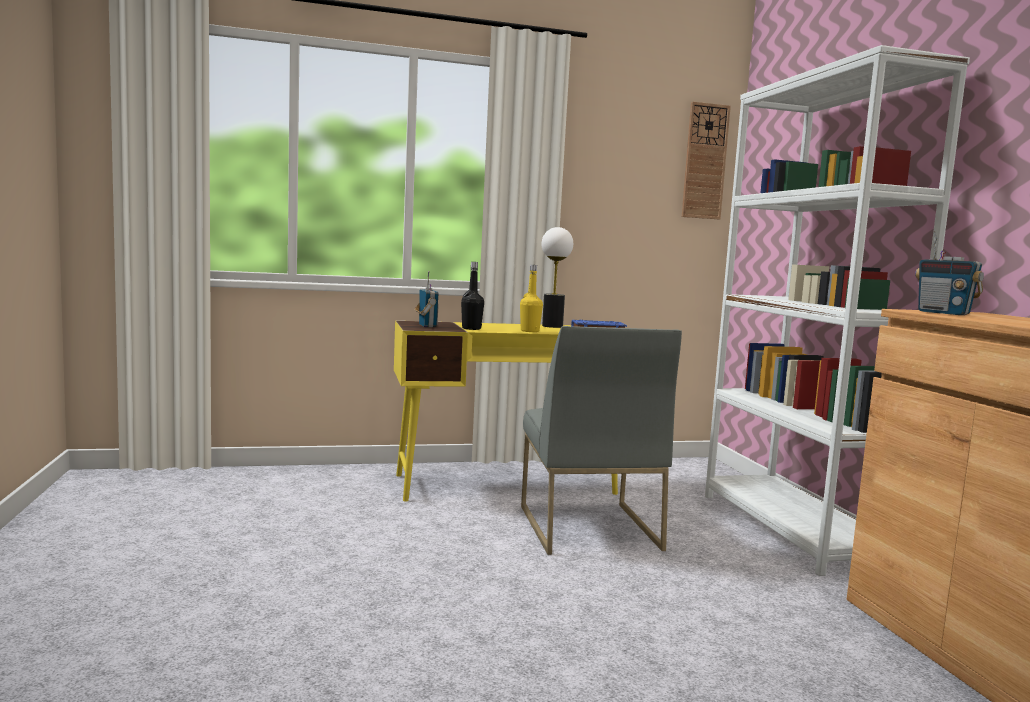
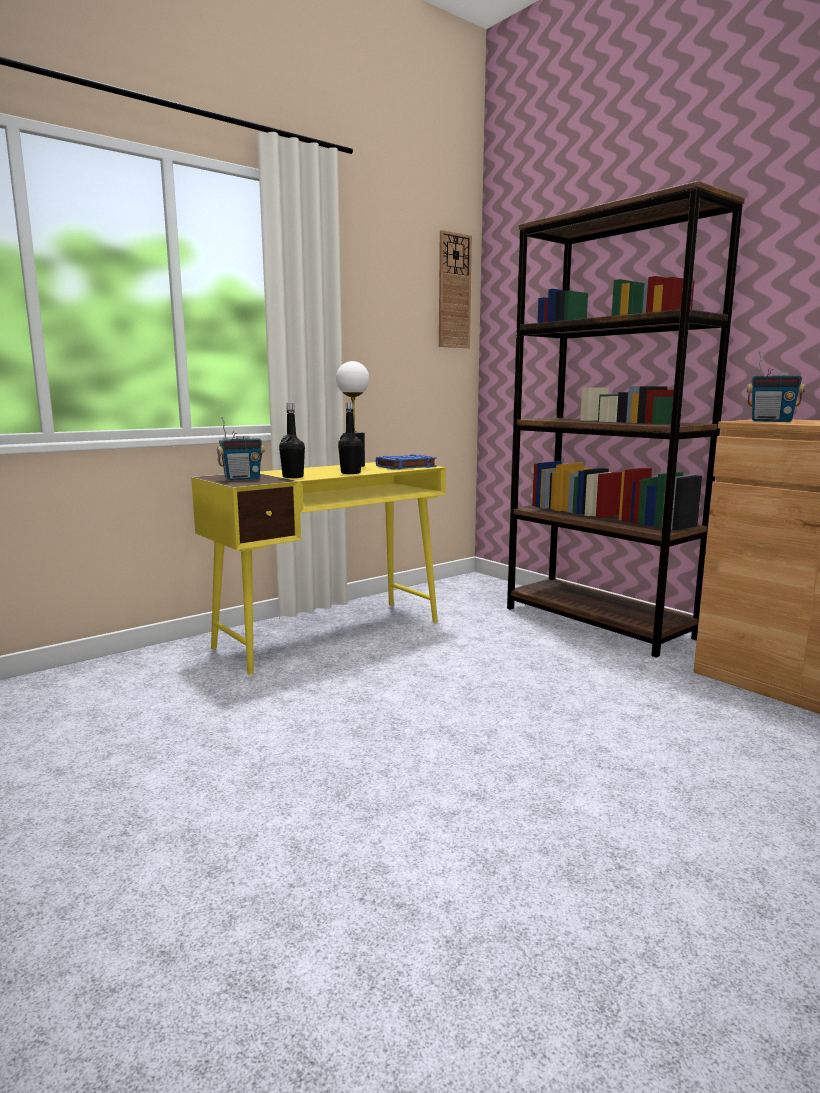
camera: 25 degrees left, 5 degrees up
radio [414,271,439,327] -> radio turned 105 degrees clockwise [217,417,264,481]
yellow bottle [520,265,543,332] -> black bottle [338,402,362,474]
grey chair [521,326,682,555] -> none
white bookcase [705,45,970,576] -> brown bookcase [507,181,745,658]

